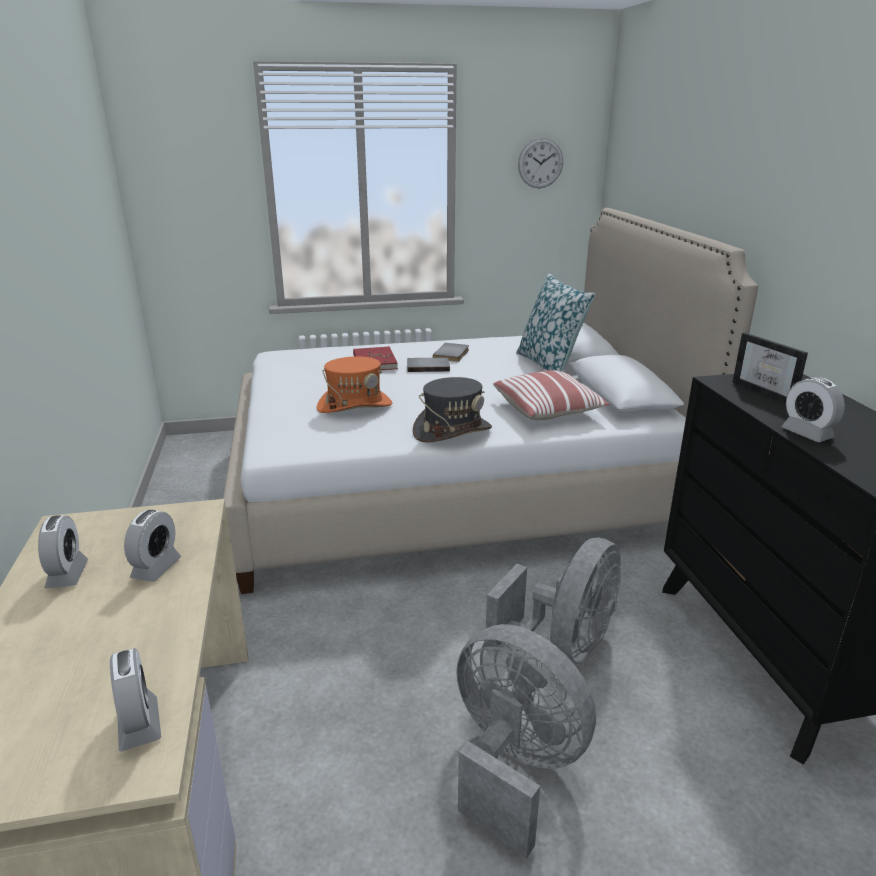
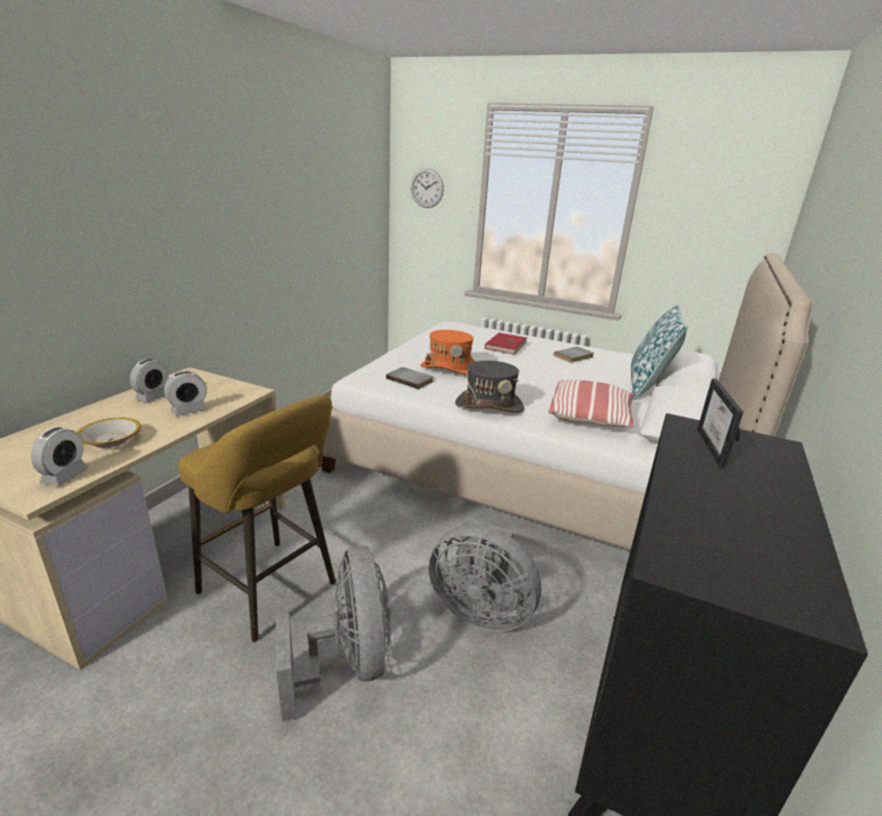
camera: 35 degrees right, 0 degrees up
grey book [407,358,450,372] -> grey book moved to [386,367,433,389]
grey fan [485,538,621,664] -> grey fan turned 45 degrees clockwise [429,517,542,631]
wall clock [518,138,563,188] -> wall clock moved to [411,168,444,208]
alarm clock [781,377,845,442] -> none
none -> bowl [77,418,141,448]
none -> yellow stool [178,394,336,642]

